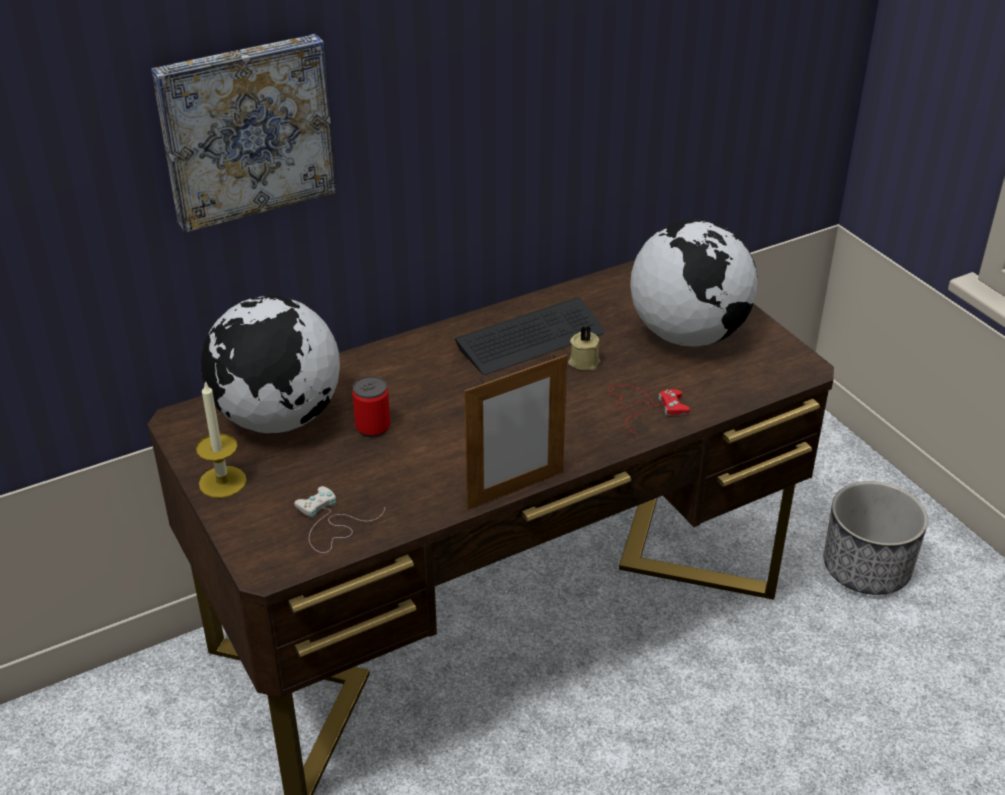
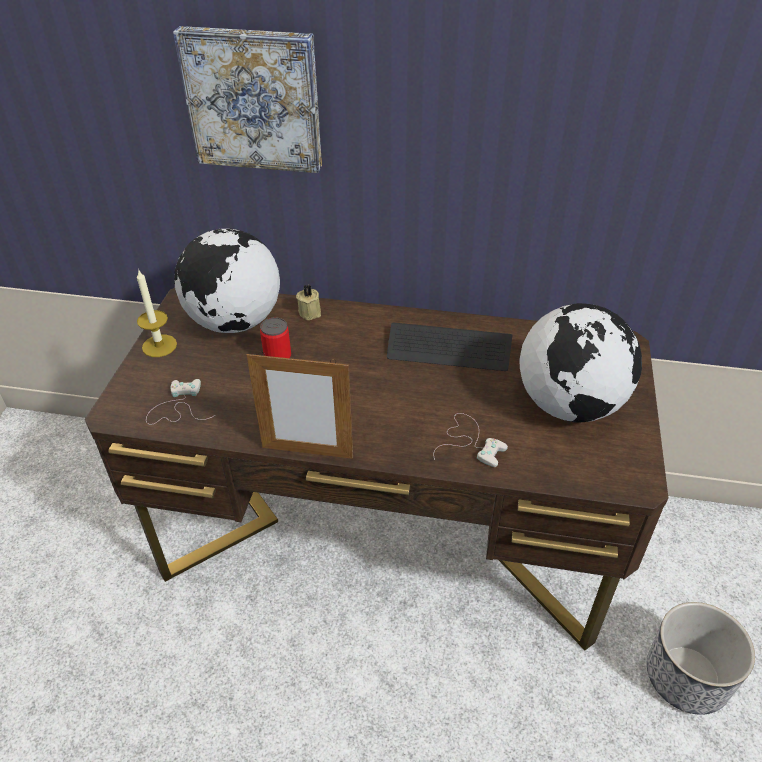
camera: 40 degrees right, 5 degrees up
beige candle [568,326,600,370] -> beige candle moved to [296,285,321,320]
red game controller [608,384,690,433] -> white game controller [433,413,508,467]

